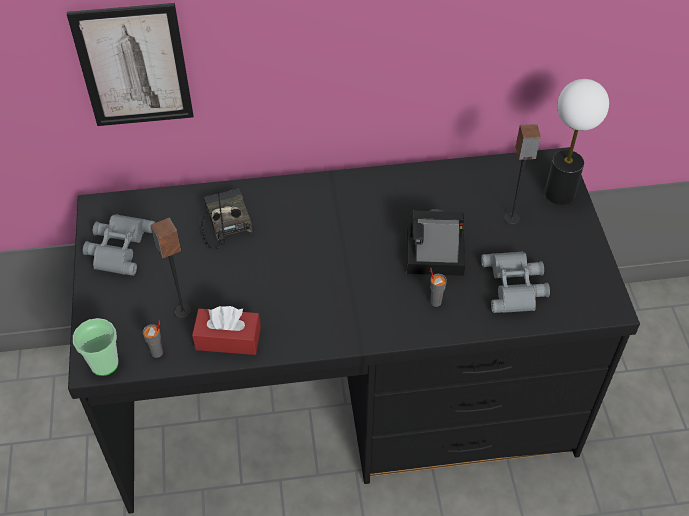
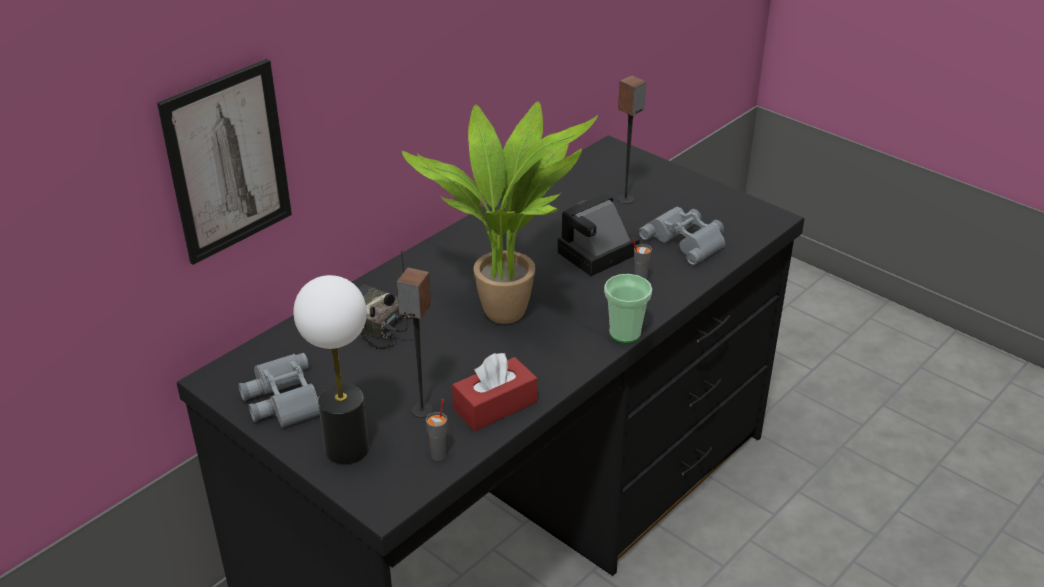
camera: 40 degrees left, 15 degrees down
cup [73,318,119,376] -> cup moved to [604,274,652,343]
table lamp [545,79,609,205] -> table lamp moved to [293,275,369,464]
none -> potted plant [402,101,598,324]

